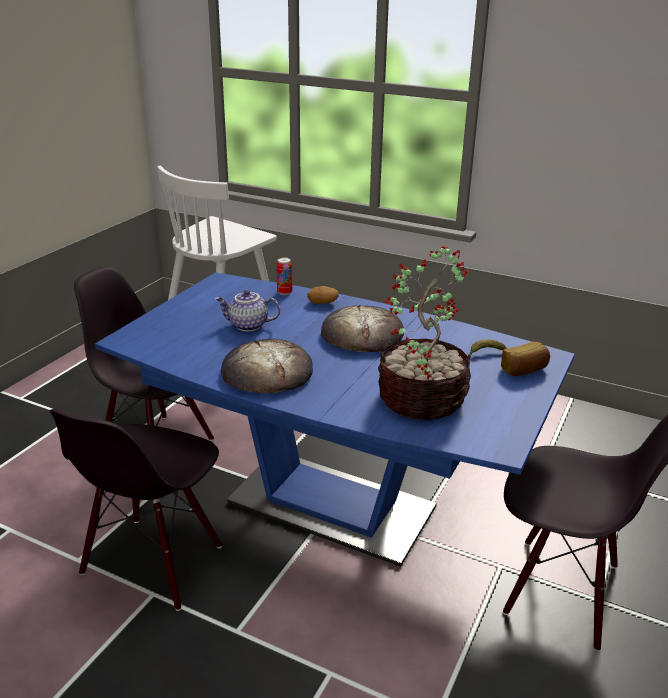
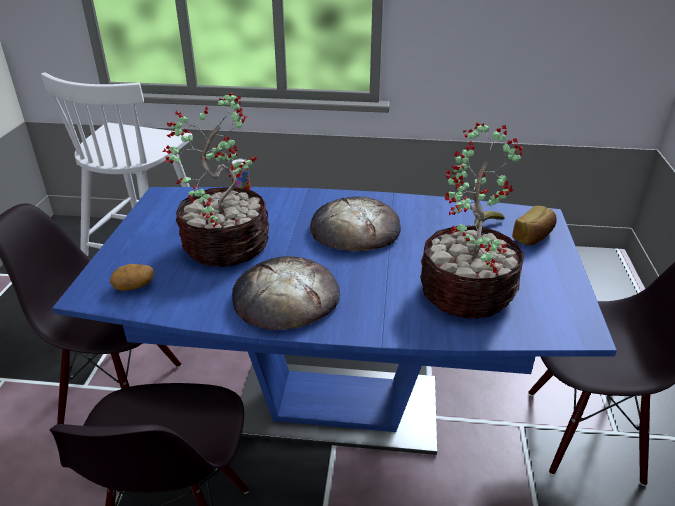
camera: 20 degrees left, 5 degrees up
teapot [215,290,280,331] -> potted plant [163,92,269,267]
potato [307,286,339,304] -> potato moved to [110,264,154,291]

